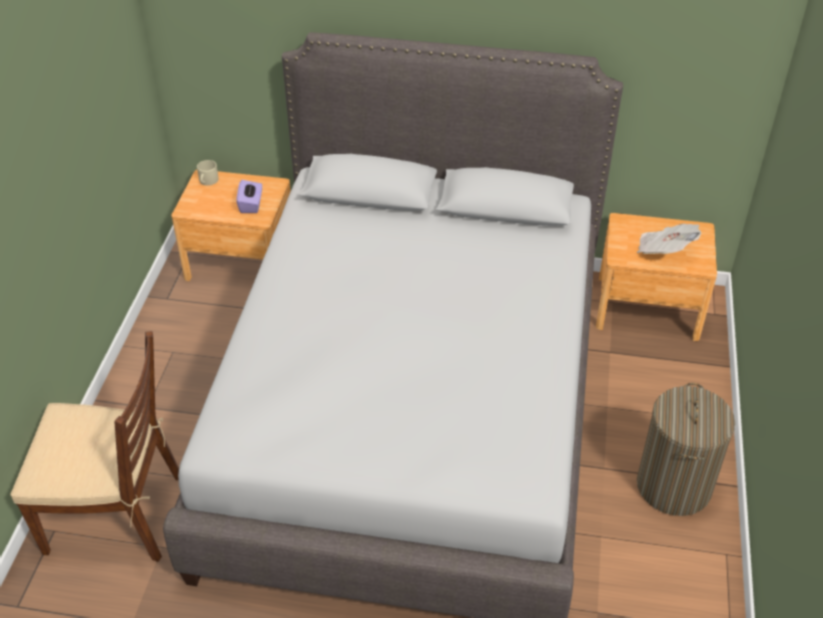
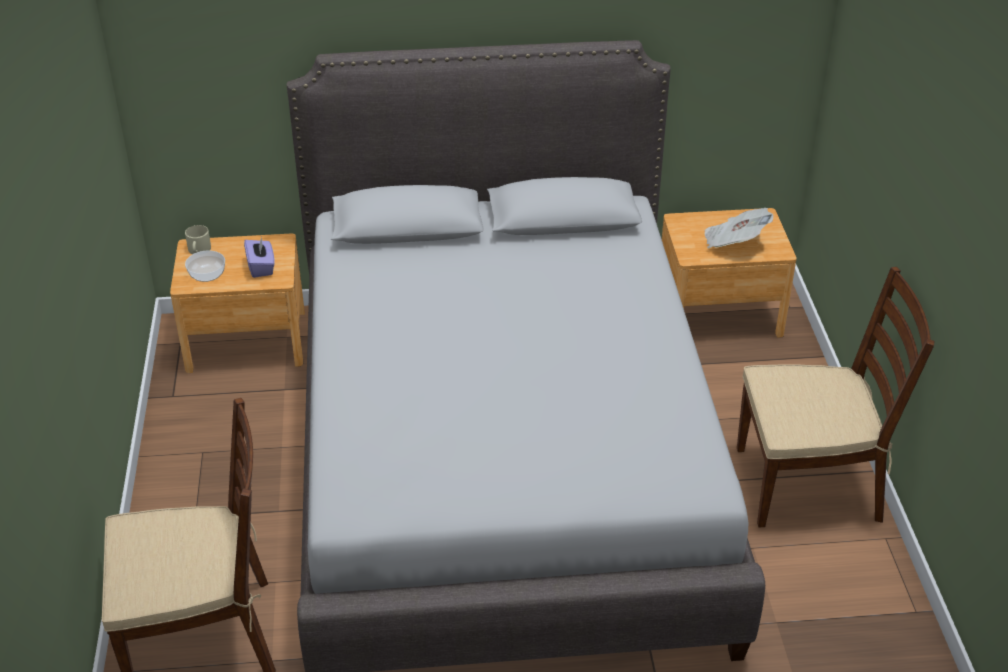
camera: 15 degrees left, 5 degrees down
laundry basket [637,383,735,516] -> brown chair [737,267,934,527]
none -> bowl [185,250,225,282]

